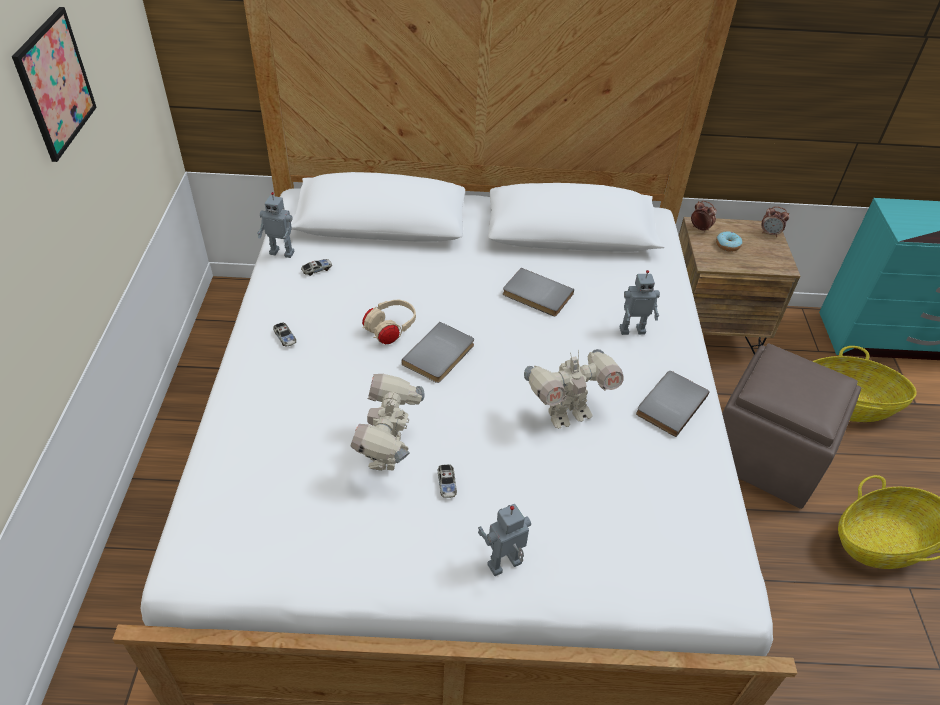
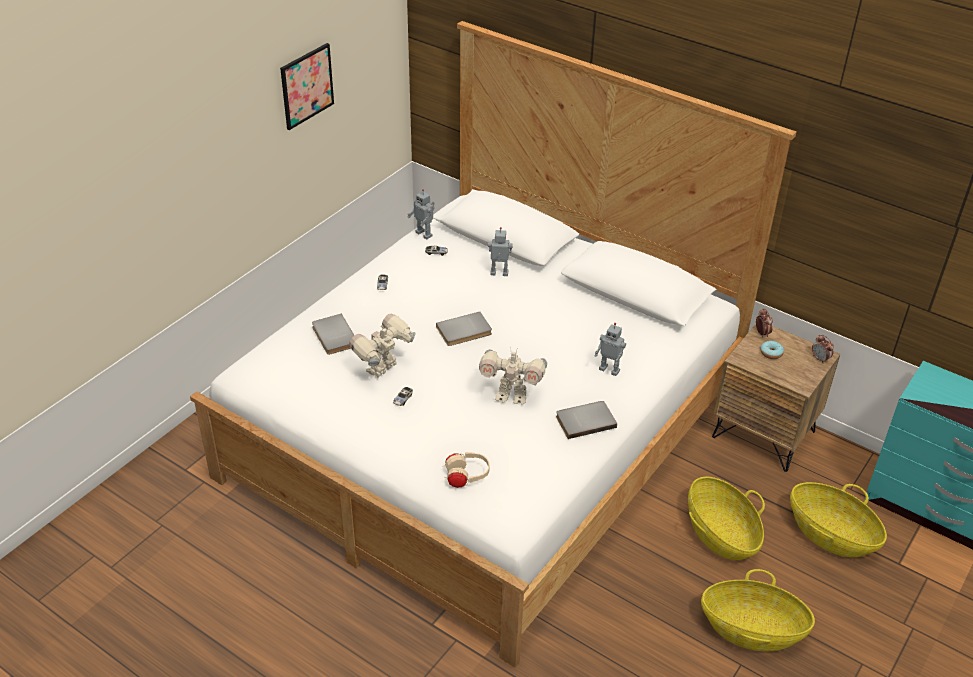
camera: 35 degrees right, 5 degrees down
beige headphones [362,300,416,345] -> beige headphones moved to [443,452,490,488]
toy robot [478,504,531,576] -> toy robot moved to [488,227,513,276]
grey book [503,268,574,316] -> grey book moved to [312,314,355,355]
brown ottoman [722,343,861,509] -> basket [688,477,765,560]

